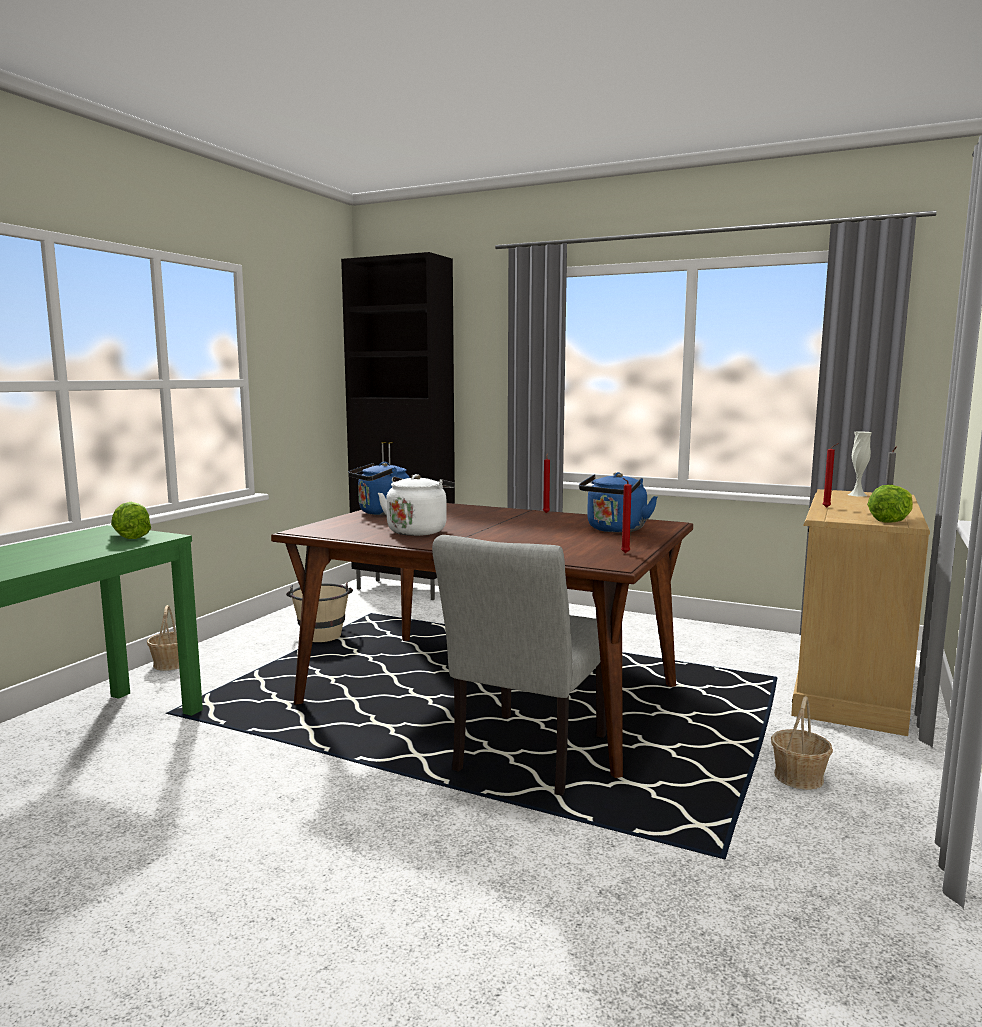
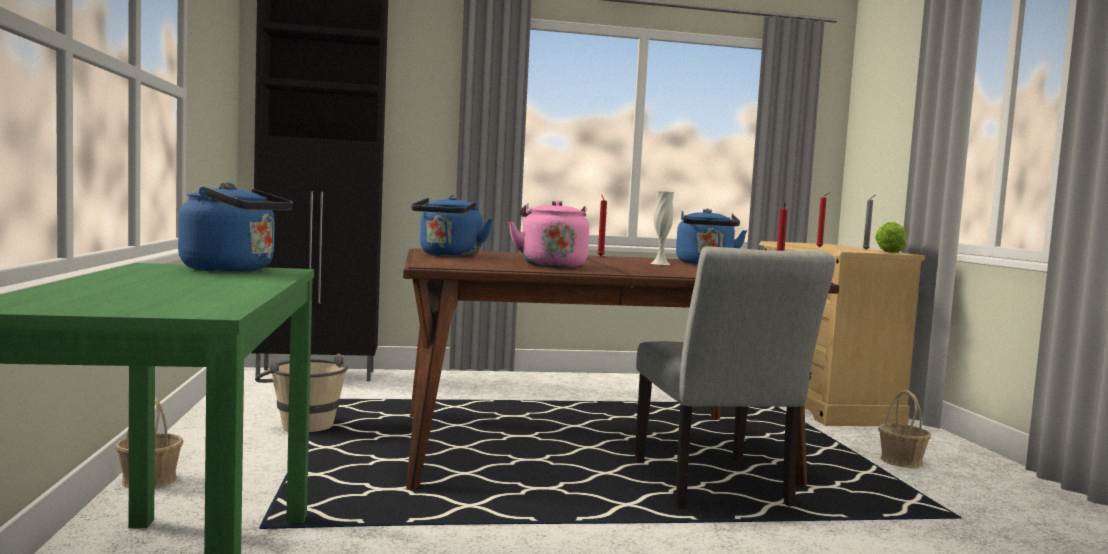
camera: 35 degrees left, 5 degrees down
lettuce [111,502,151,539] -> blue kettle [178,182,293,272]
white kettle [378,474,455,536] -> pink kettle [508,200,589,268]
white vase [848,432,872,497] -> white vase moved to [650,191,674,265]

